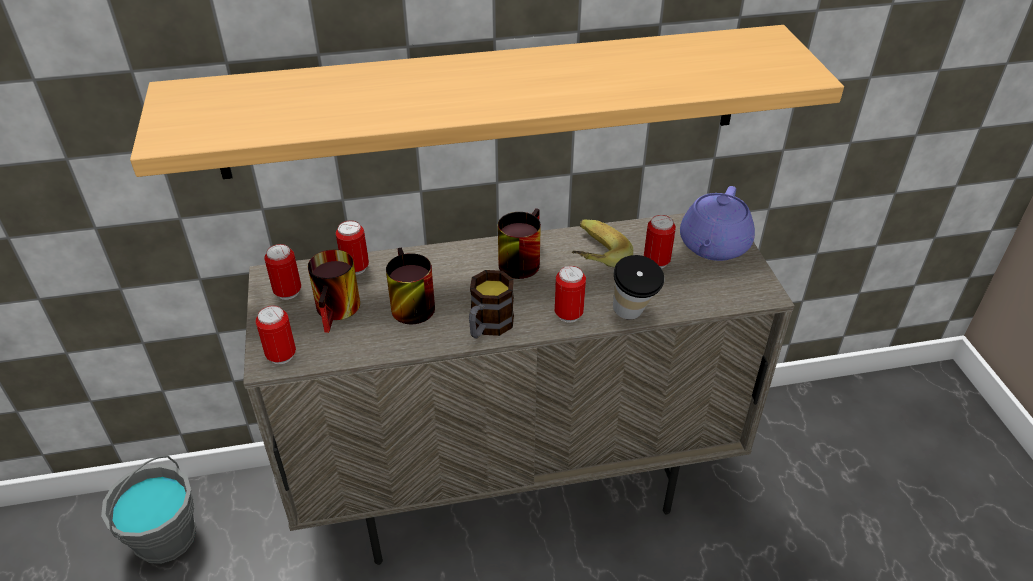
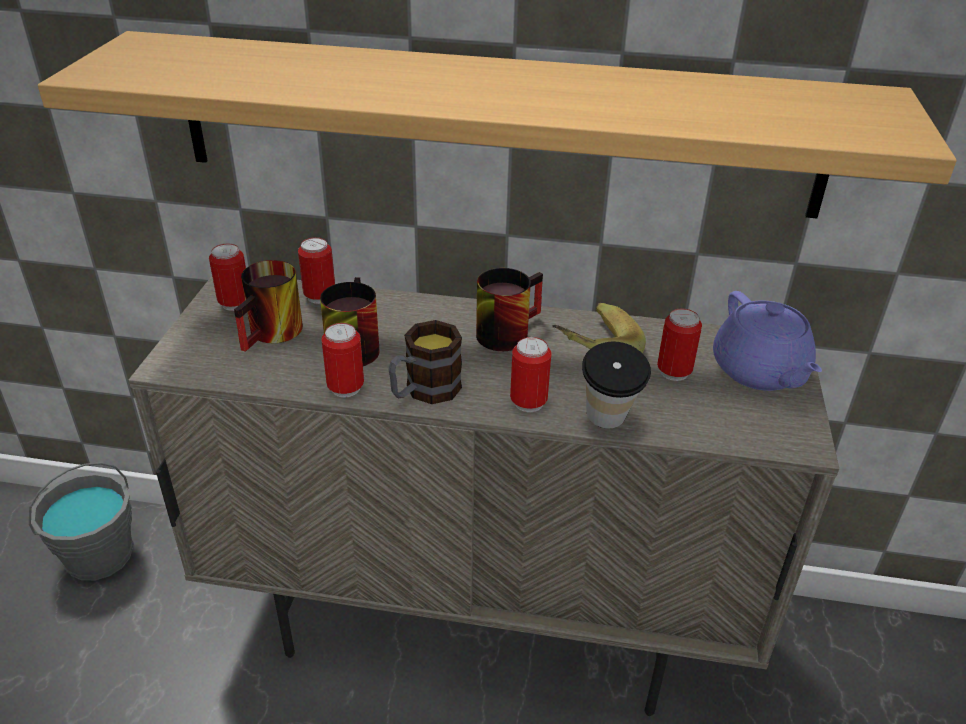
camera: 20 degrees right, 5 degrees down
can [256,306,296,364] -> can moved to [321,323,364,398]
purple teapot [680,186,755,261] -> purple teapot turned 60 degrees counterclockwise [713,291,822,391]

